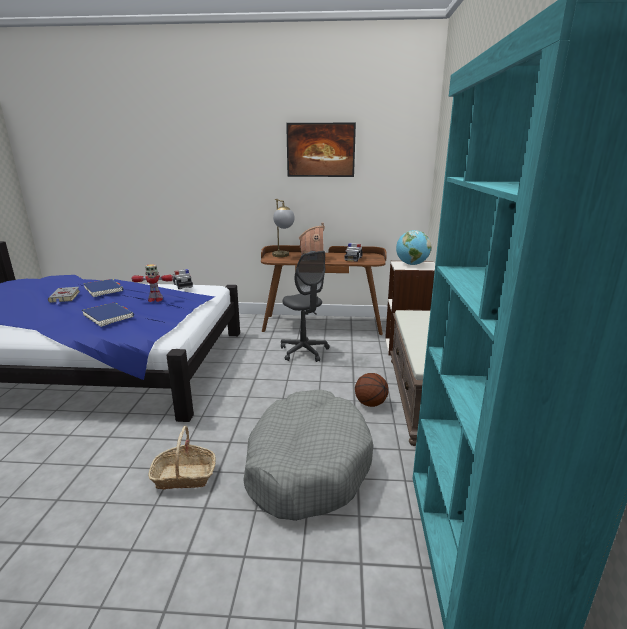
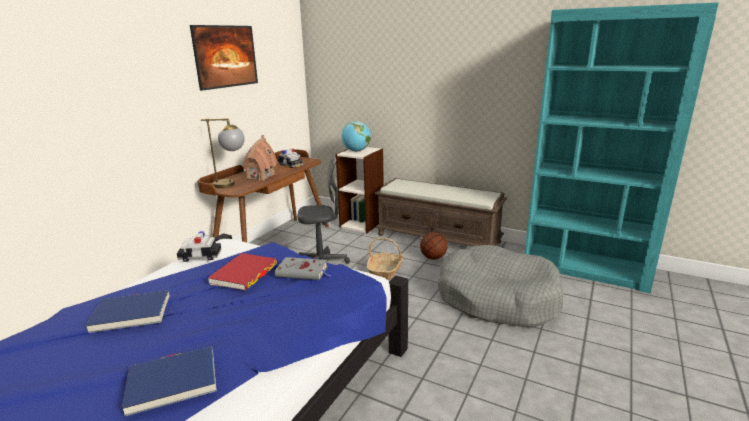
camera: 65 degrees left, 0 degrees up
grey book [48,287,80,305] -> grey book moved to [275,257,331,280]
blue book [82,302,134,327] -> blue book moved to [122,346,217,416]
toy robot [132,264,173,302] -> red book [208,253,277,290]
basket [148,426,216,490] -> basket moved to [367,238,404,280]

